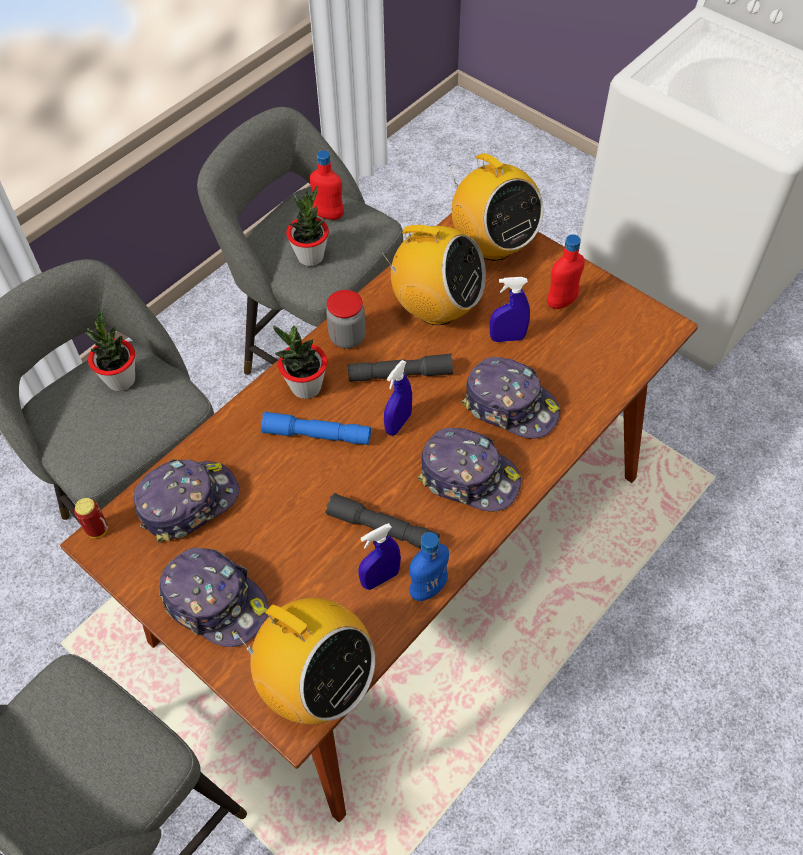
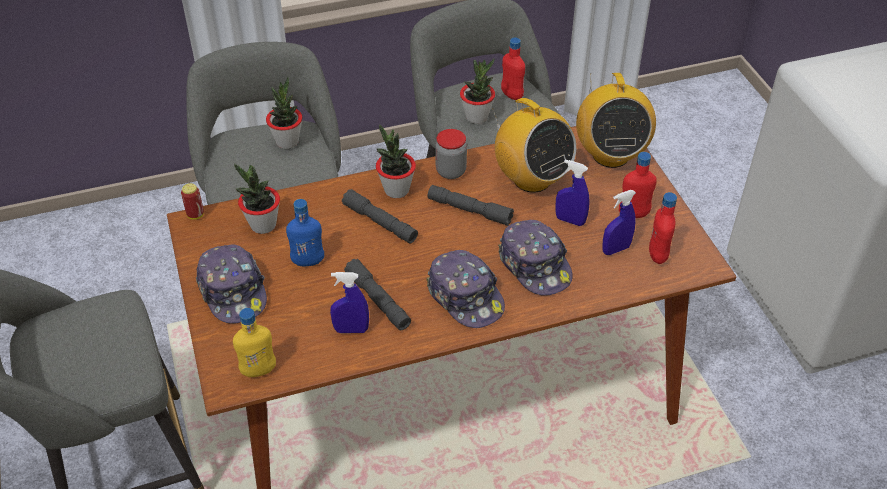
camera: 30 degrees right, 10 degrees down
cap [134,459,239,543] -> potted plant [234,163,280,234]
radio [233,598,375,724] -> yellow bottle [233,308,276,377]
blue flashlight [261,411,371,445] -> grey flashlight [342,189,418,244]
blue spray bottle [384,360,412,436] -> blue spray bottle moved to [602,190,636,255]
blue bottle [409,532,449,601] -> blue bottle moved to [286,199,324,266]
none -> red bottle [649,192,677,264]

